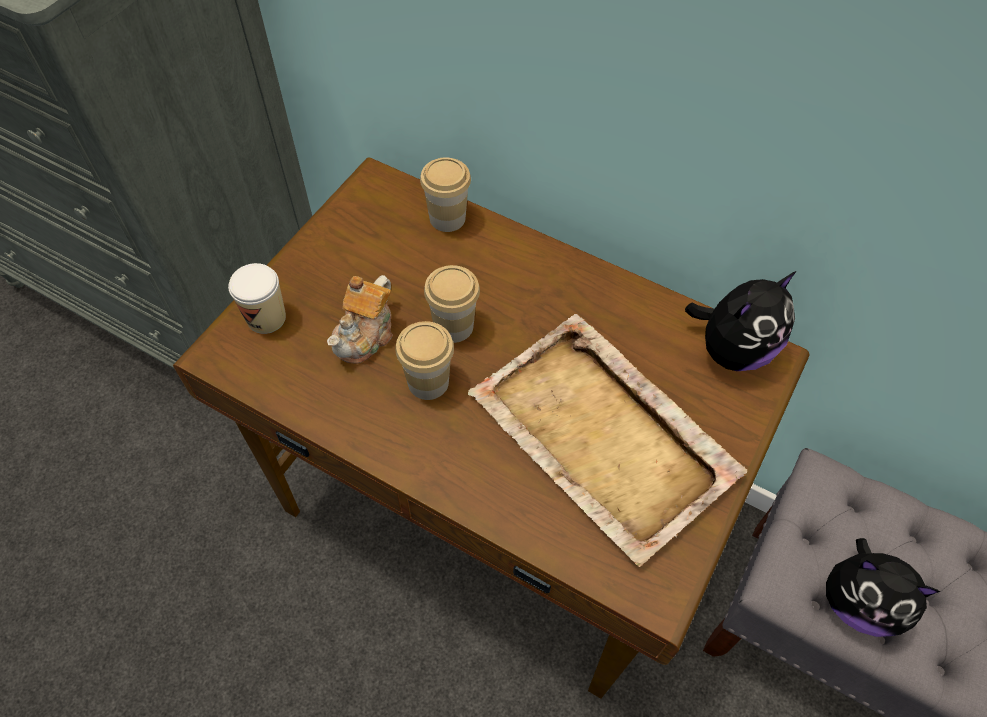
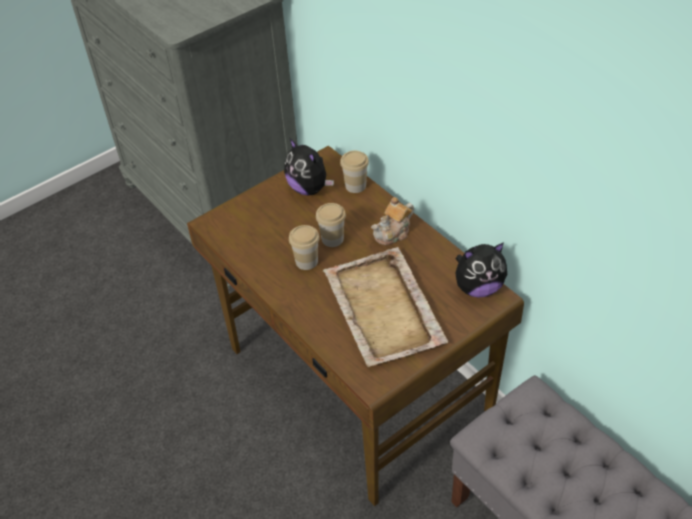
camera: 25 degrees right, 10 degrees down
cup [228,263,286,334] -> none
teapot [327,275,393,364] -> teapot moved to [371,197,414,245]
plush toy [826,538,940,637] -> plush toy moved to [284,138,334,195]

